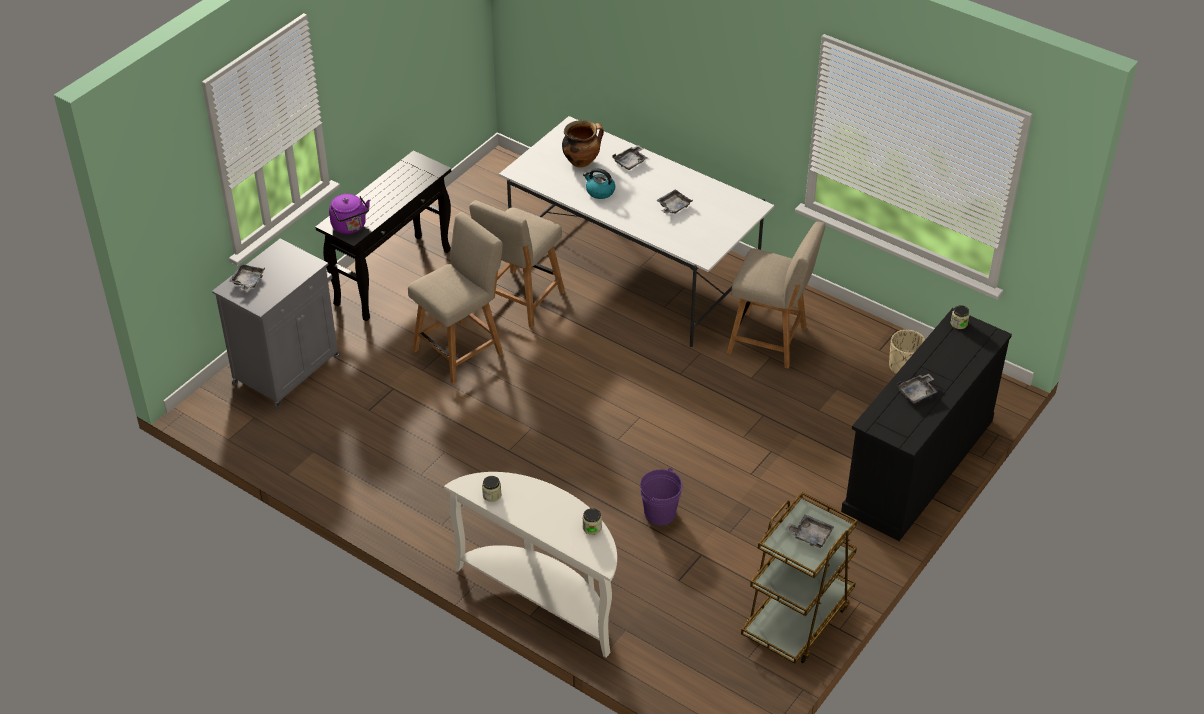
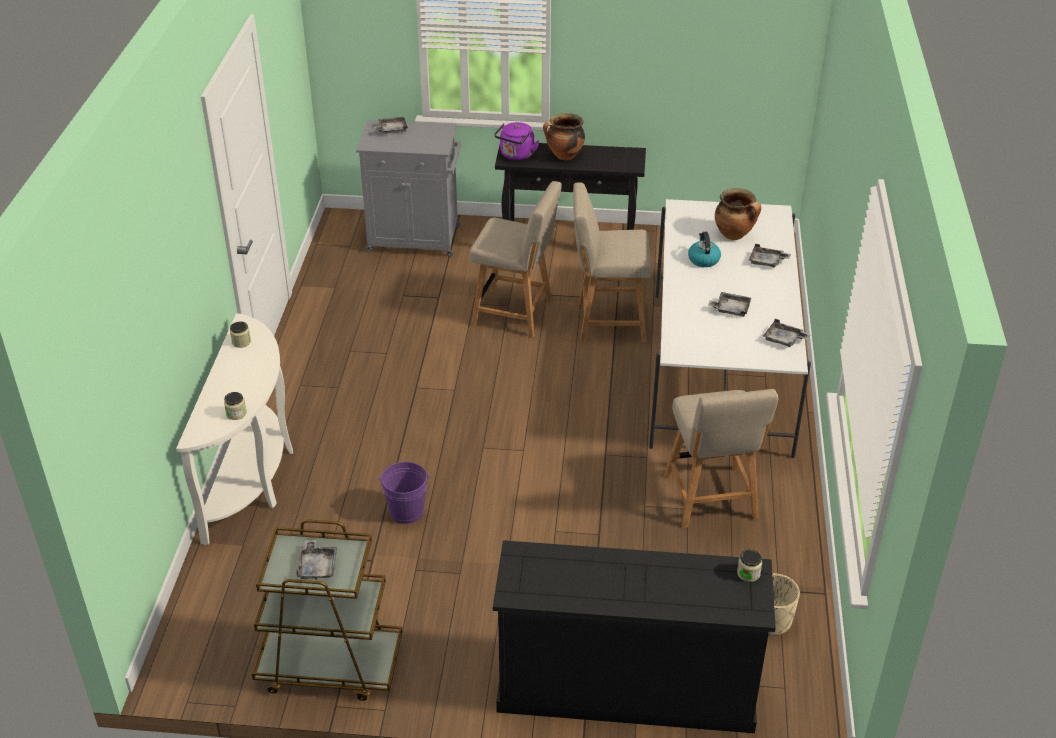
camera: 60 degrees right, 5 degrees down
grey tray [897,374,937,404] -> grey tray moved to [763,319,811,347]
none -> cooking pot [543,113,585,160]

